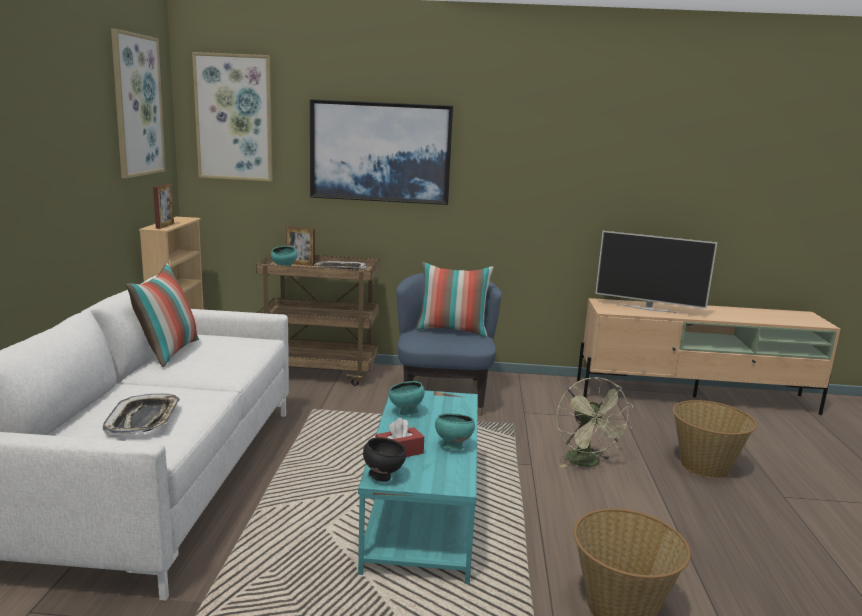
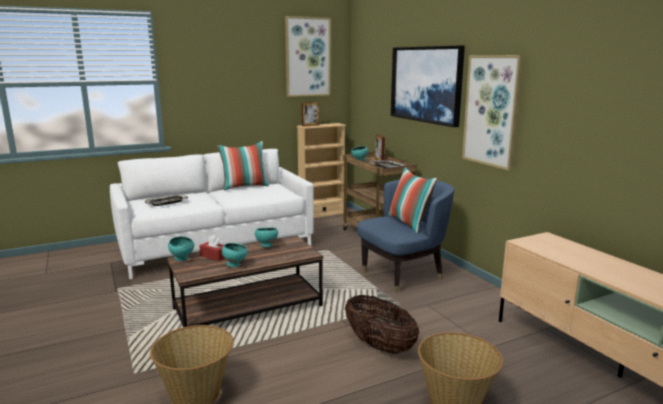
camera: 60 degrees right, 0 degrees up
picture [192,52,273,181] -> picture moved to [462,55,523,171]
turquoise coffee table [358,390,478,584] -> brown coffee table [167,236,323,327]
black bowl [363,437,406,482] -> turquoise bowl [168,236,194,261]
green fan [556,377,634,468] -> basket [345,295,419,354]
television [595,231,717,313] -> none

